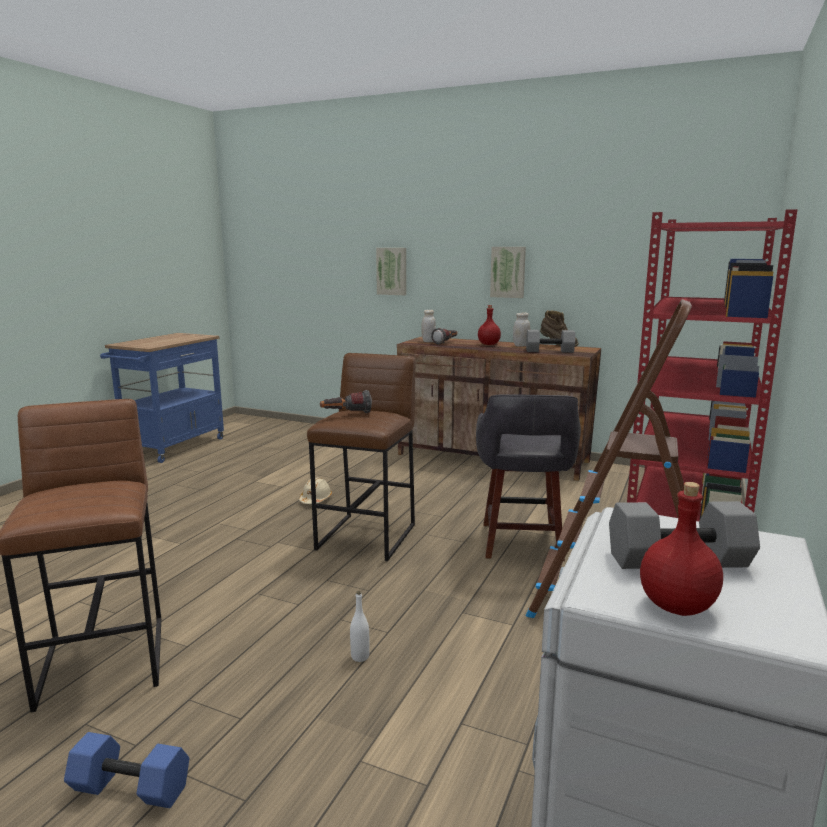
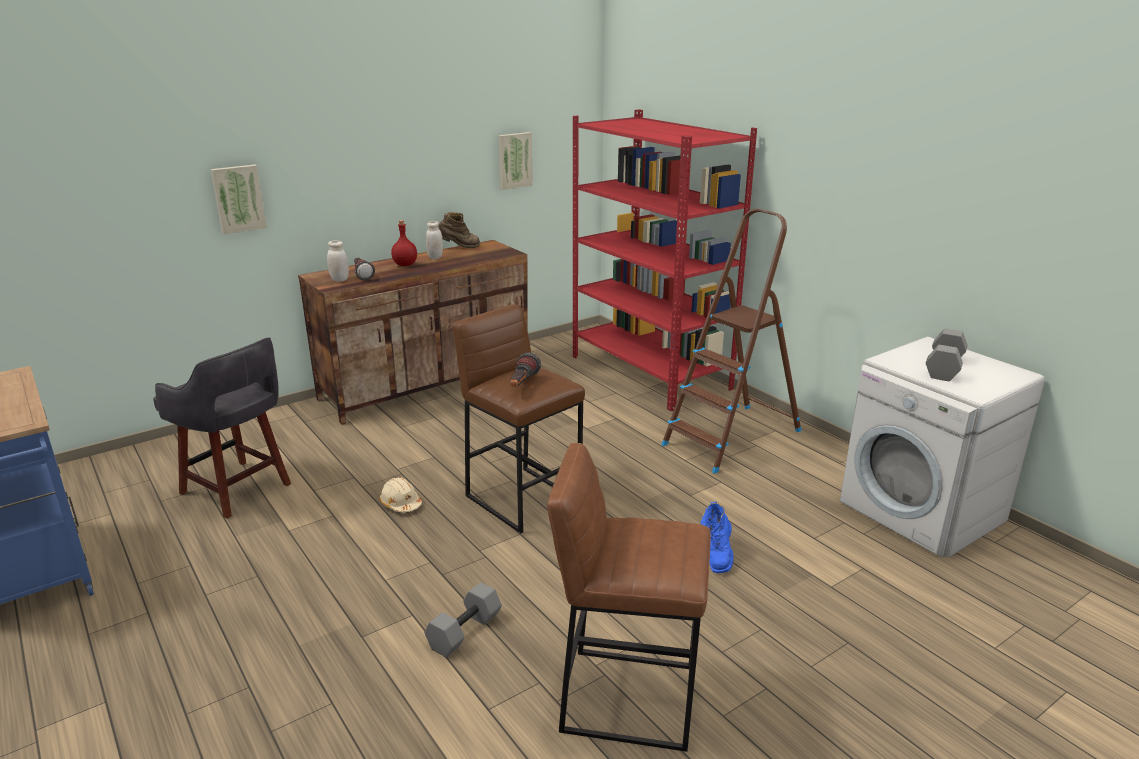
camera: 60 degrees left, 10 degrees up
blue dumbbell [64,732,189,808] -> none
white bottle [350,591,369,662] -> blue boot [700,501,734,573]
grey stool [476,394,581,561] -> grey stool moved to [153,337,291,519]
picture [490,247,526,298] -> picture moved to [498,132,533,190]
grey dumbbell [526,330,575,353] -> grey dumbbell moved to [424,582,502,658]
red bottle [640,482,723,616] -> none

